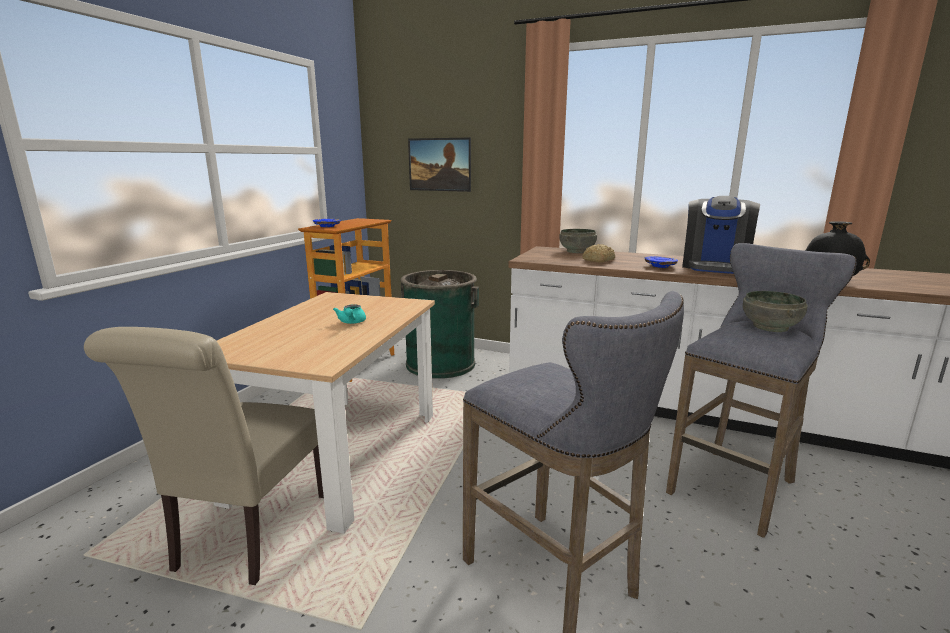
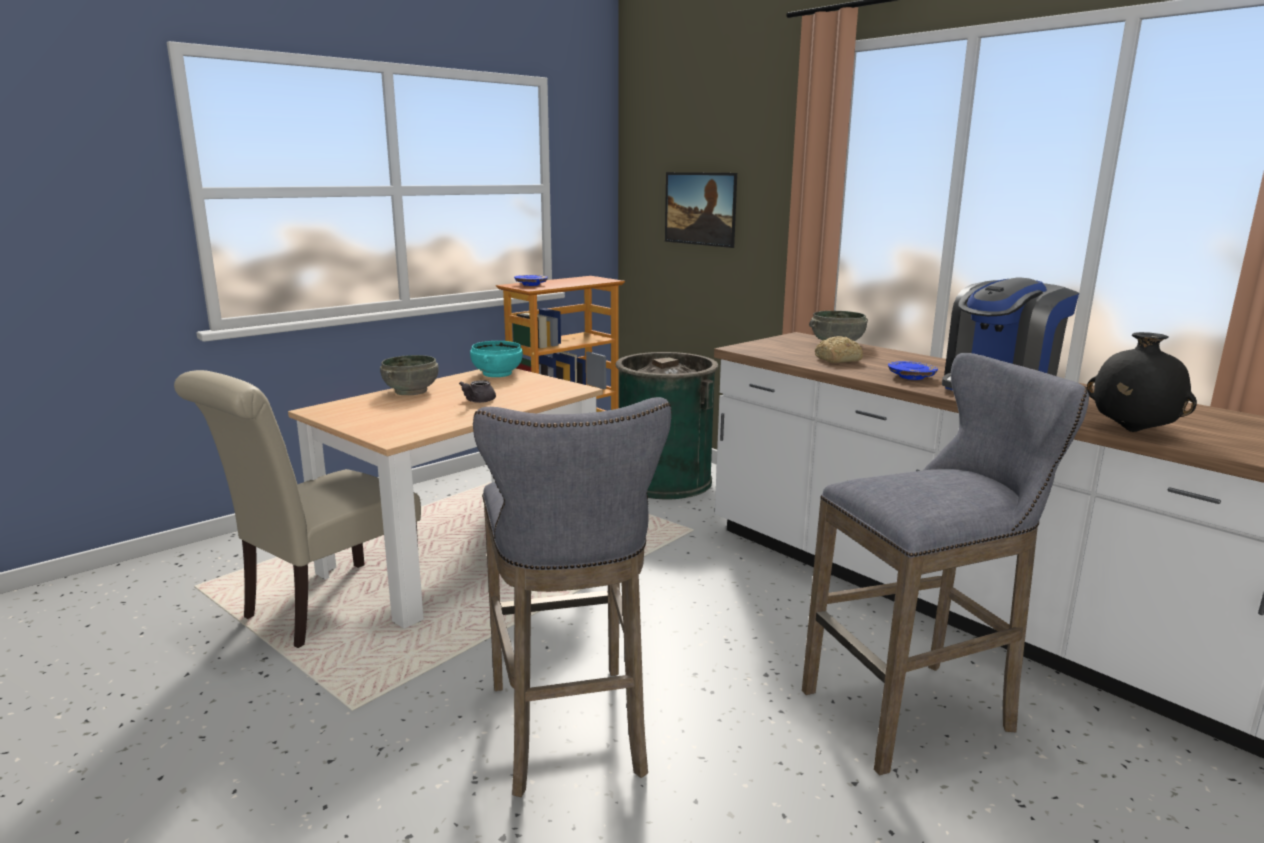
camera: 25 degrees right, 0 degrees up
turquoise teapot [333,304,366,324] -> grey teapot [459,380,496,403]
grey bowl [743,291,808,332] -> grey bowl moved to [380,355,439,395]
none -> turquoise bowl [470,341,523,377]

